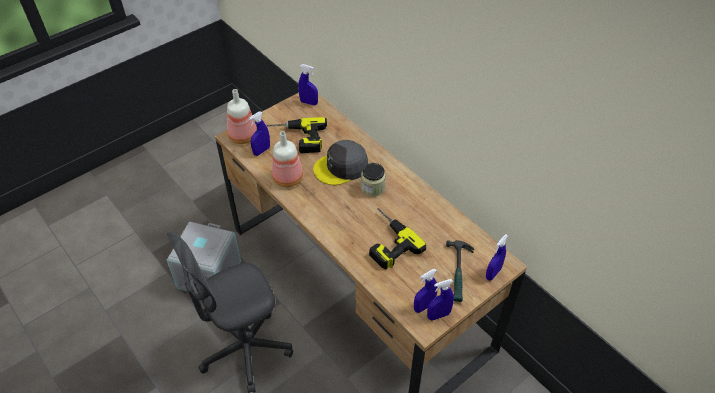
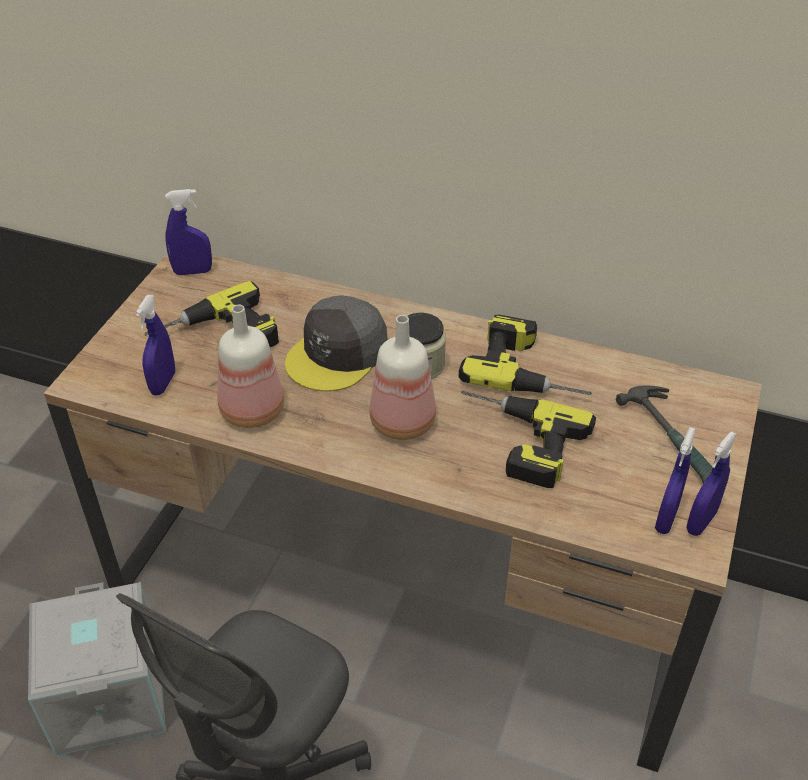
camera: 30 degrees left, 5 degrees down
bottle [227,89,257,144] -> bottle moved to [370,315,436,440]
blue spray bottle [486,234,508,281] -> none
none -> power drill [459,315,592,395]

